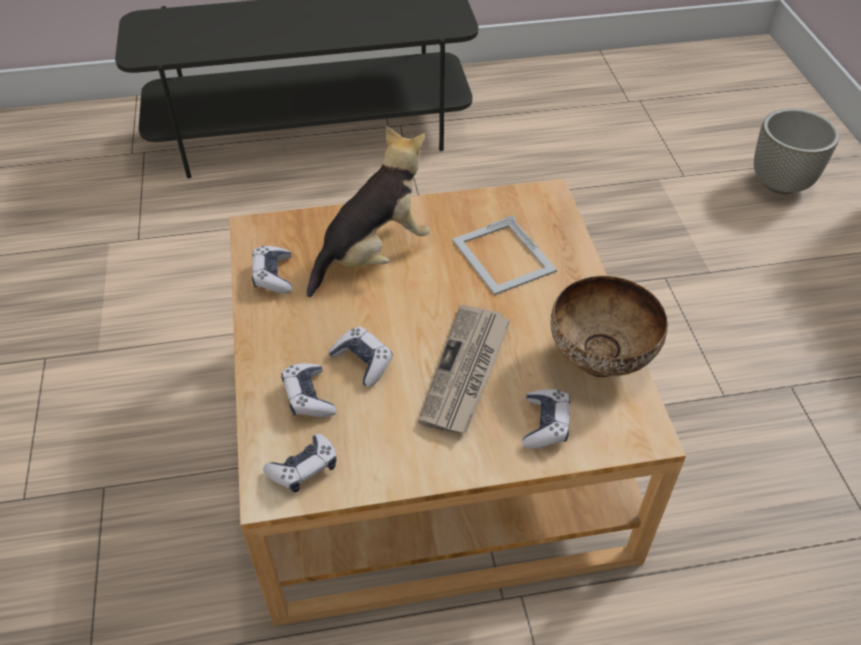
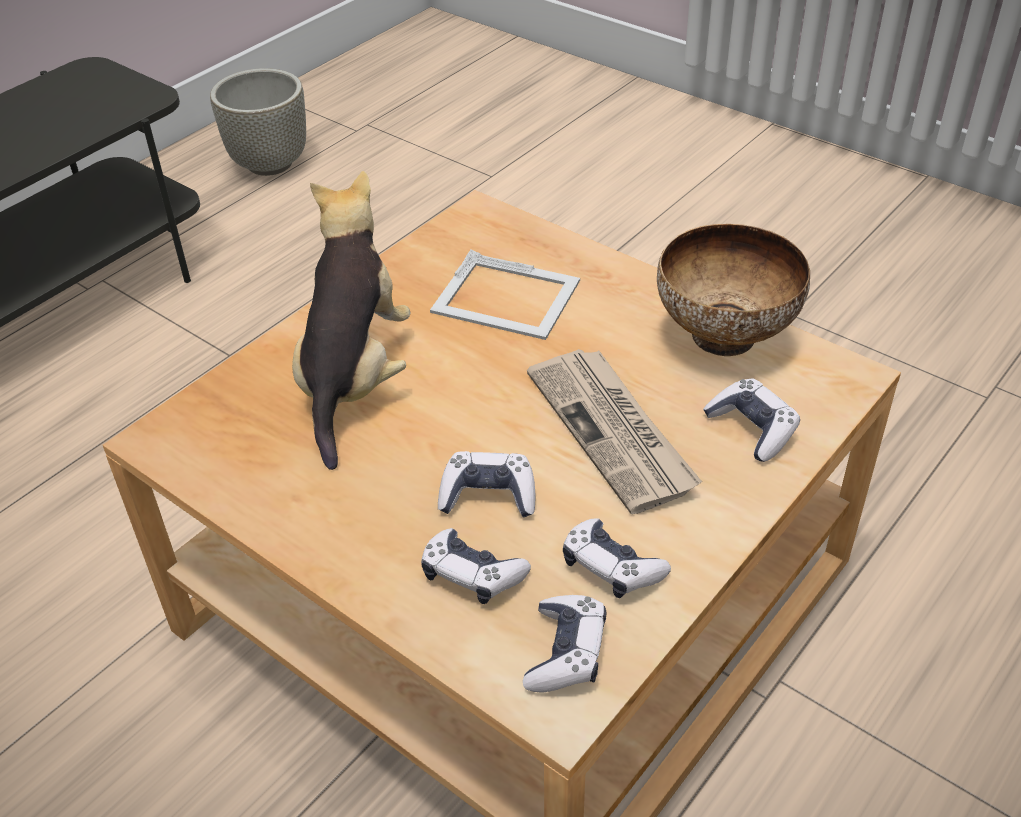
camera: 40 degrees left, 5 degrees down
game controller [252,246,292,294] -> game controller moved to [563,518,671,598]
grey planter [754,108,839,194] -> grey planter moved to [210,68,306,176]

